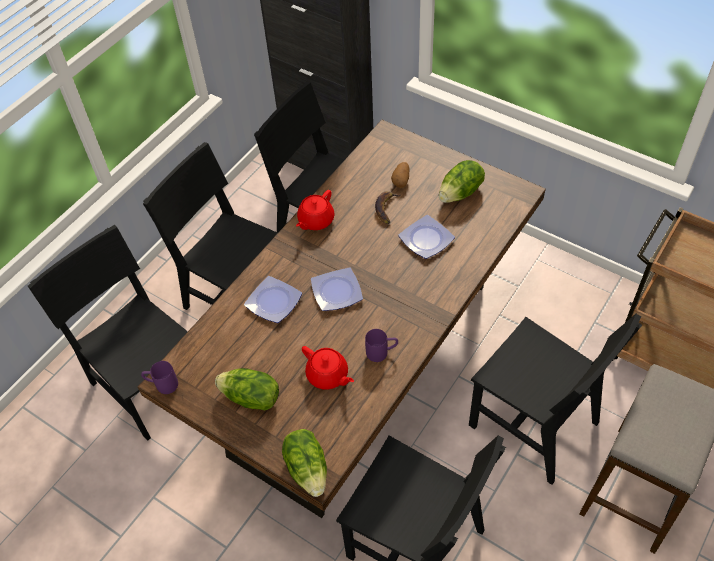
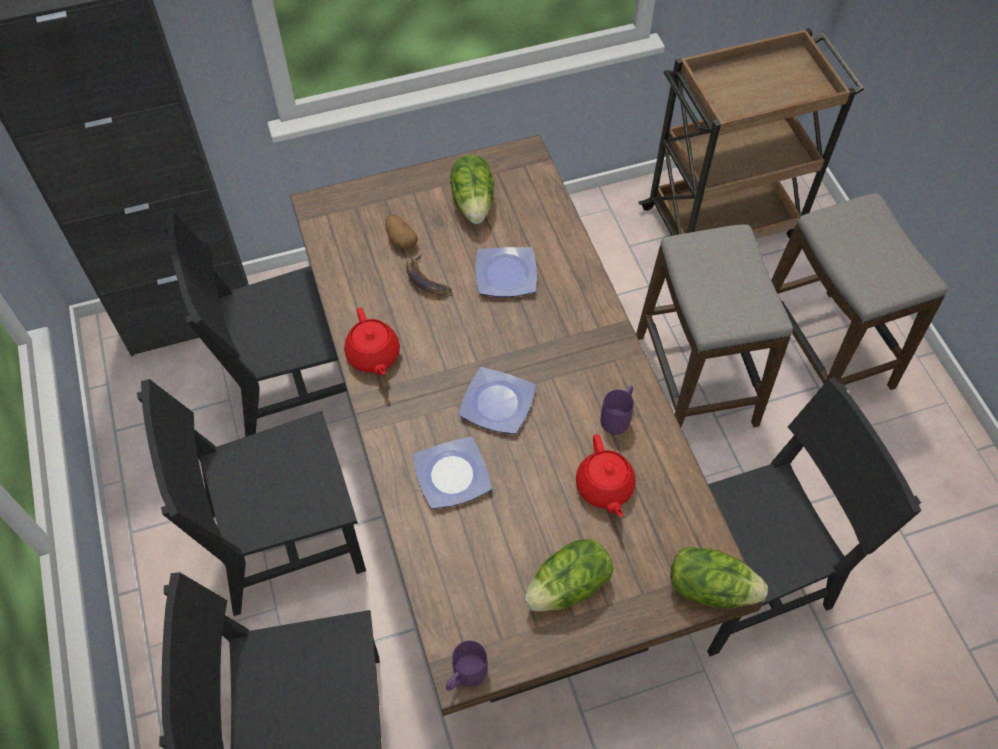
camera: 55 degrees left, 5 degrees up
red teapot [302,346,354,390] -> red teapot turned 90 degrees clockwise [576,434,636,517]
black chair [469,314,642,485] -> stool [636,224,793,427]

